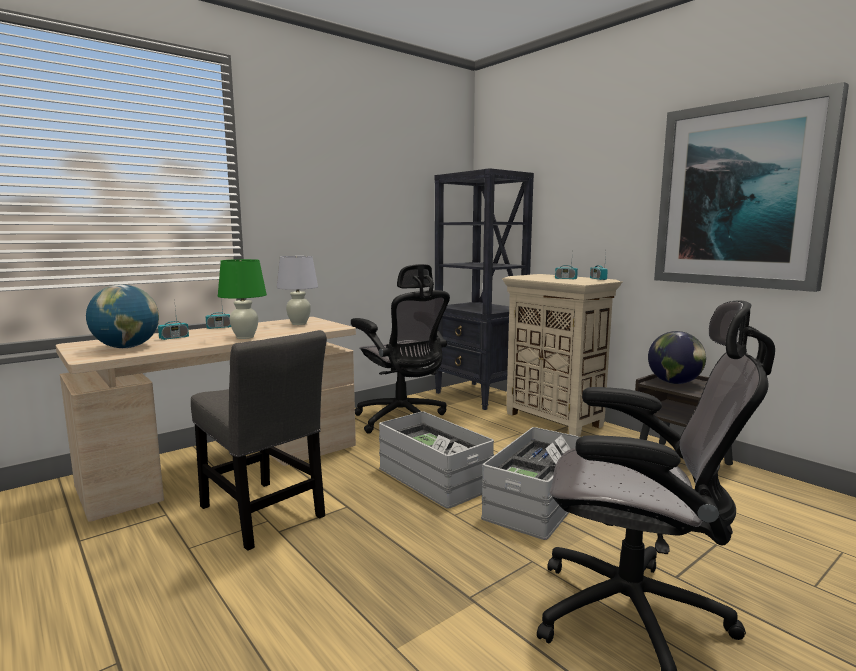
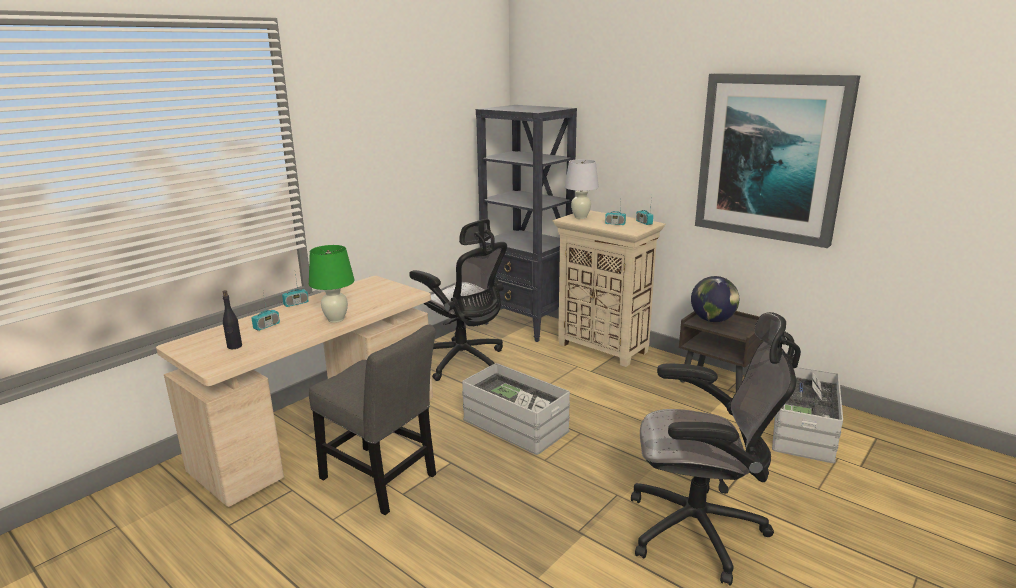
camera: 10 degrees left, 10 degrees up
globe [86,284,159,348] -> black bottle [223,290,242,349]
white table lamp [277,256,318,325] -> white table lamp moved to [565,159,599,219]
grey storage box [481,427,580,540] -> grey storage box moved to [772,367,843,463]

